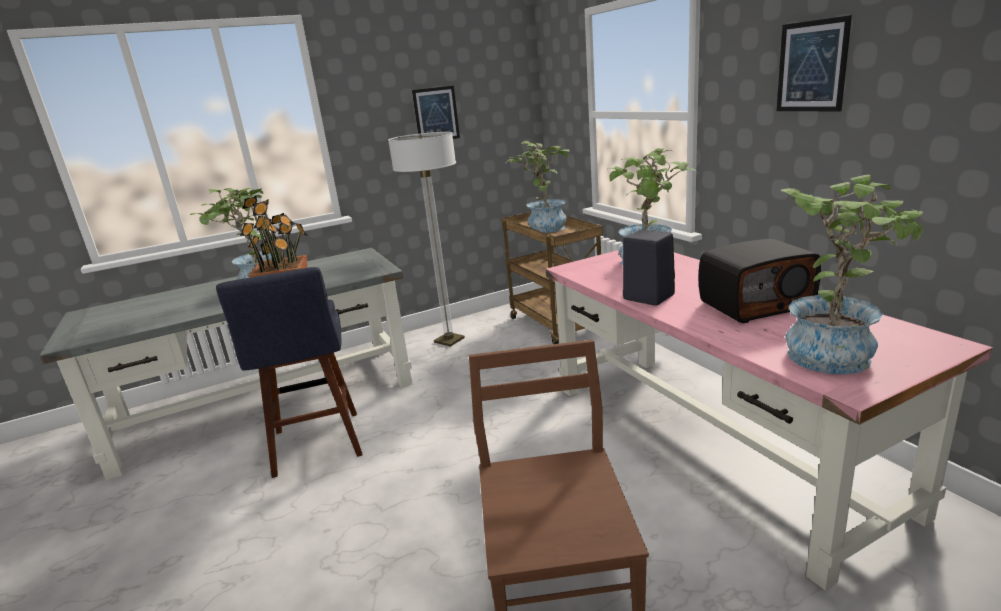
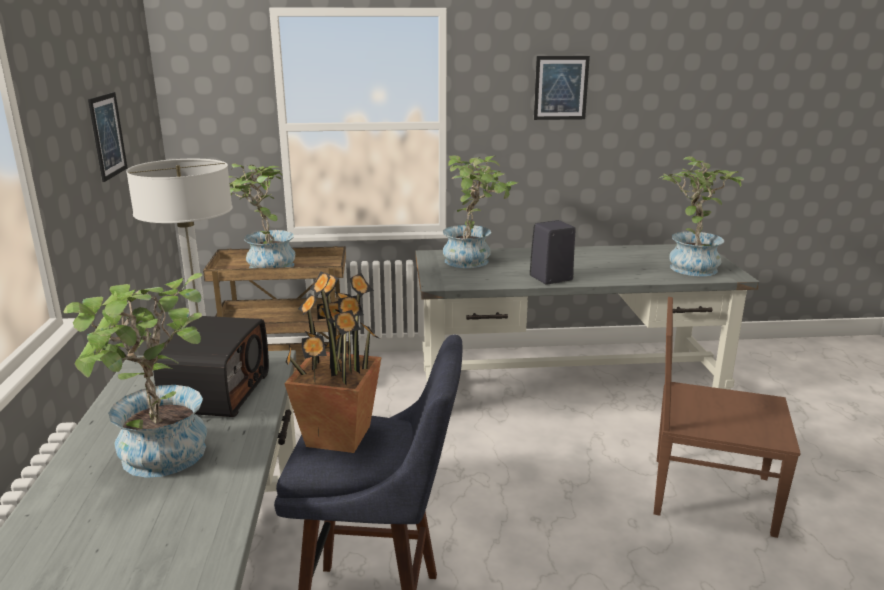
camera: 70 degrees left, 0 degrees up
pink desk [546,250,993,590] -> grey desk [415,244,760,390]
radio [699,239,821,323] -> radio moved to [153,316,269,417]

